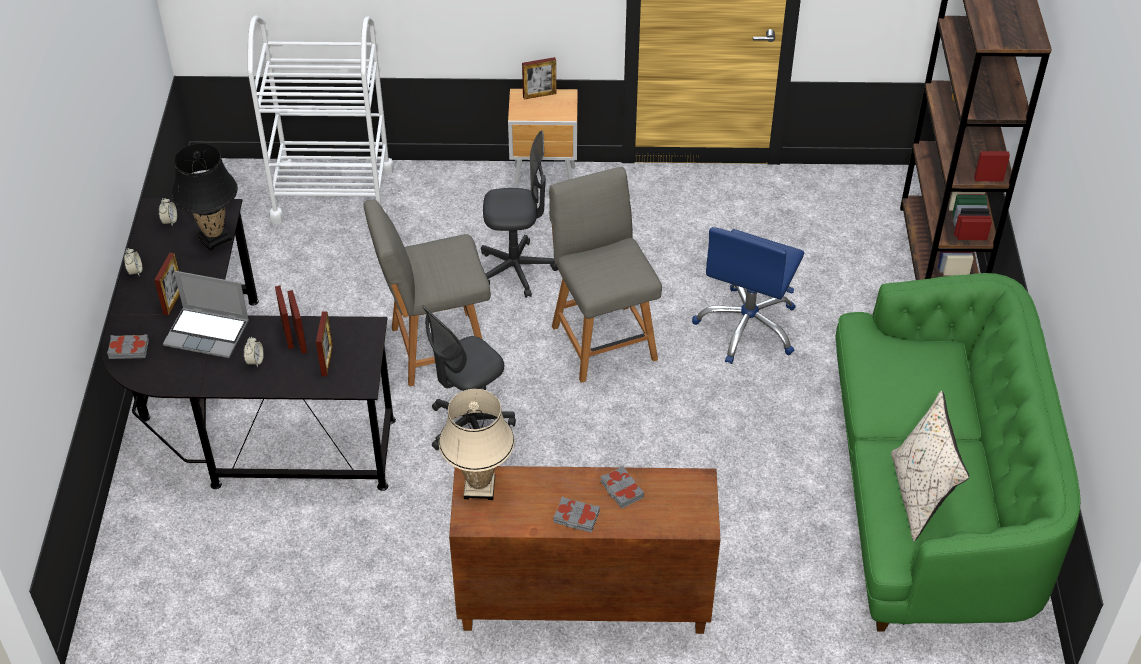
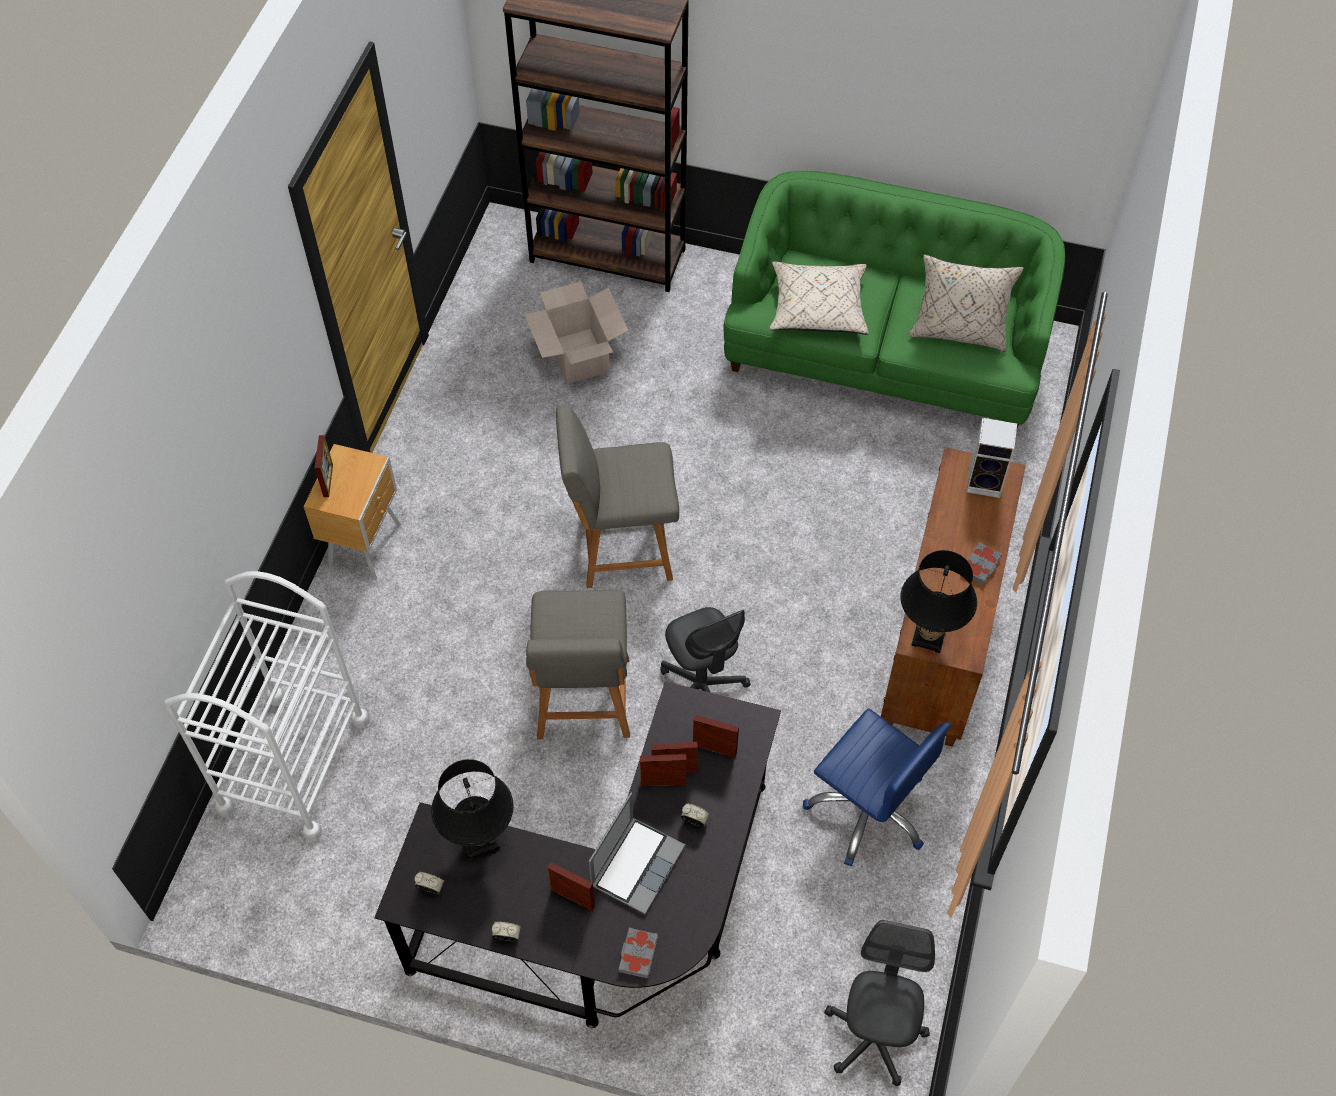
camera: 75 degrees left, 10 degrees up
beige table lamp [439,389,515,500] -> black table lamp [900,550,977,653]
grey office chair [481,131,558,298] -> grey office chair moved to [824,920,935,1086]
grey book [601,466,644,509] -> none
blue office chair [692,227,804,364] -> blue office chair moved to [803,708,951,867]
none -> cardboard box [524,281,628,384]
none -> beige pillow [770,261,869,335]
none -> speaker [966,418,1017,498]

